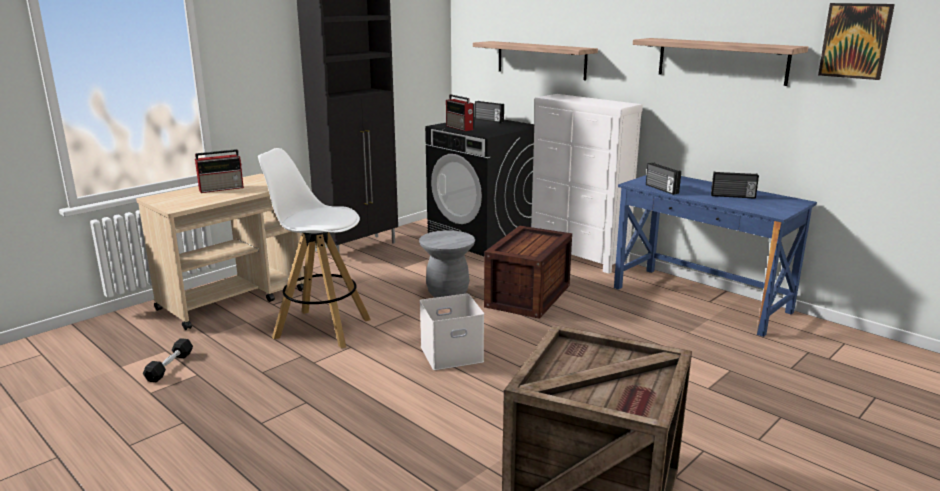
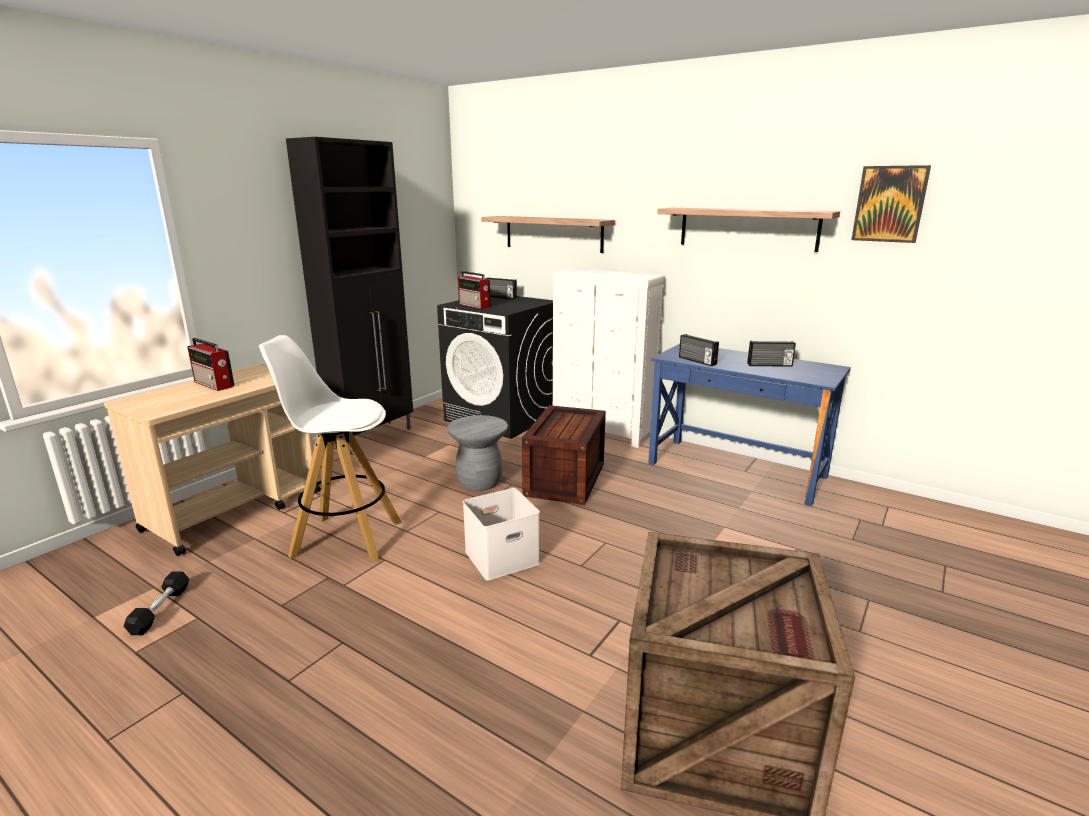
camera: 10 degrees left, 0 degrees up
radio [195,149,244,193] -> radio turned 75 degrees clockwise [187,338,235,391]

